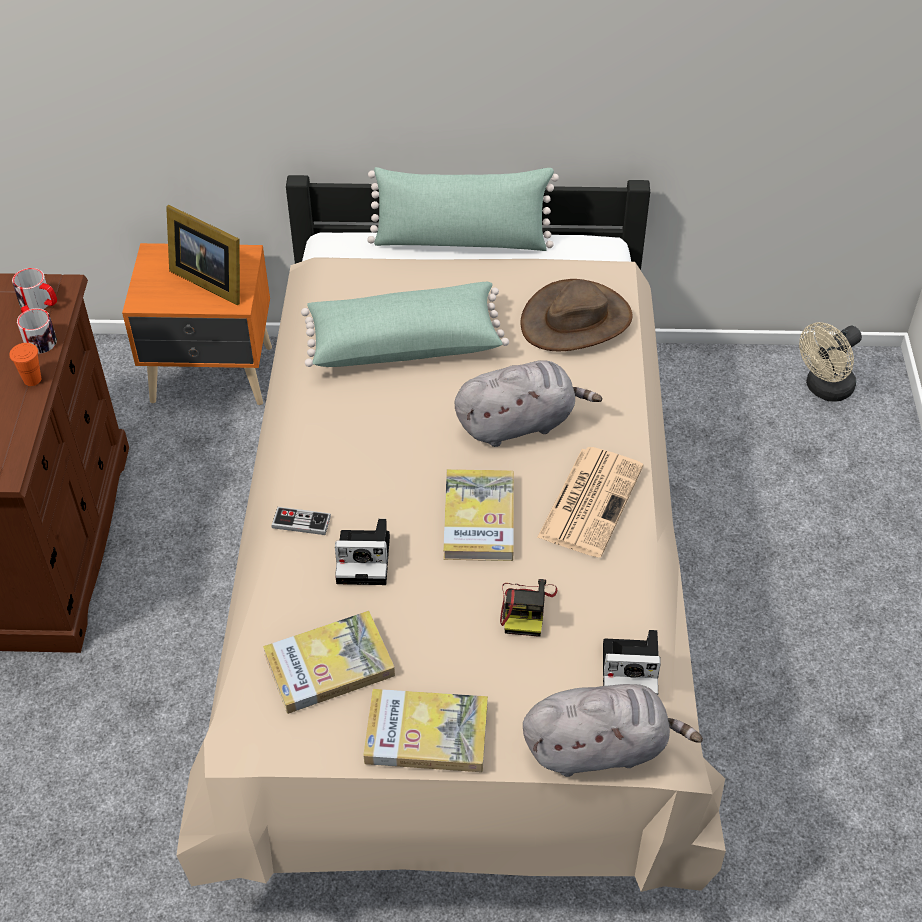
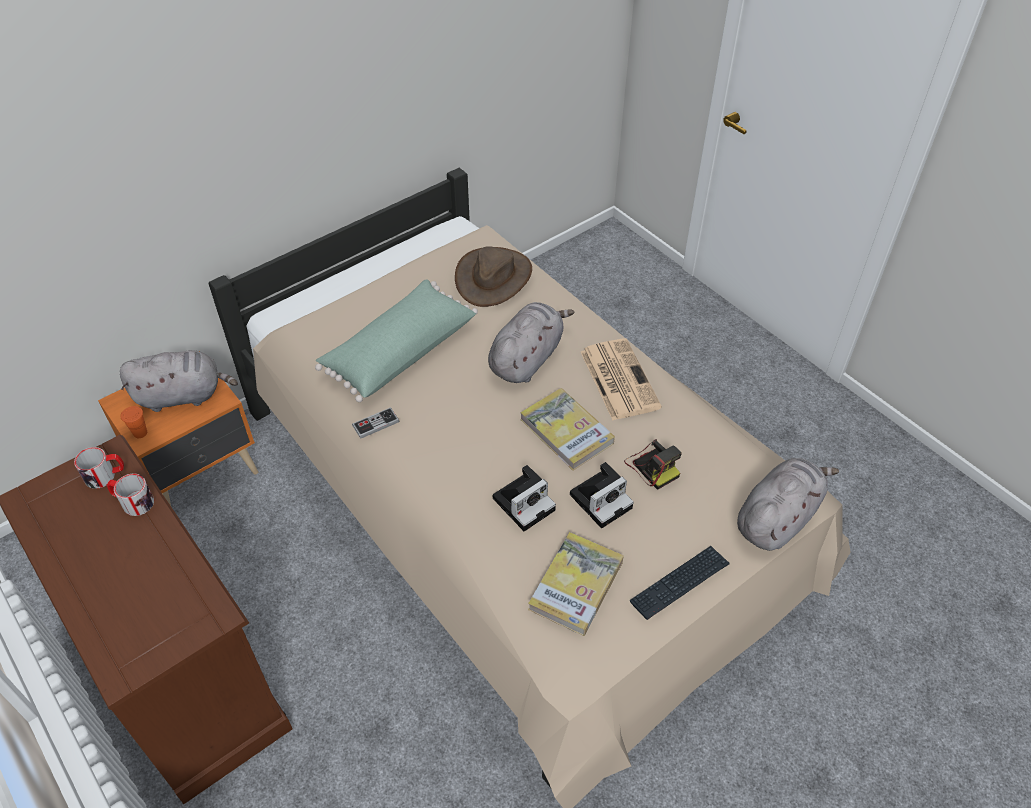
camera: 40 degrees left, 0 degrees up
orange cup [9,343,41,386] -> orange cup moved to [121,406,147,438]
picture frame [166,205,240,305] -> grey plush toy [120,350,238,412]
game controller [271,507,331,535] -> game controller moved to [352,407,399,439]
book [363,689,488,772] -> keyboard [630,546,730,620]
green pillow [367,167,559,251] -> none
camera [603,630,661,695] -> camera moved to [570,462,634,528]
beige fan [799,322,862,402] -> none

